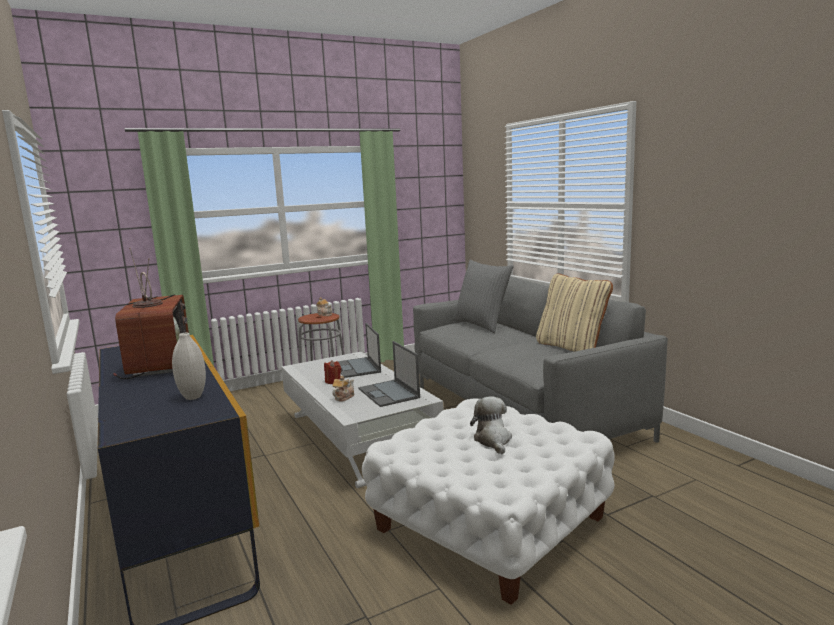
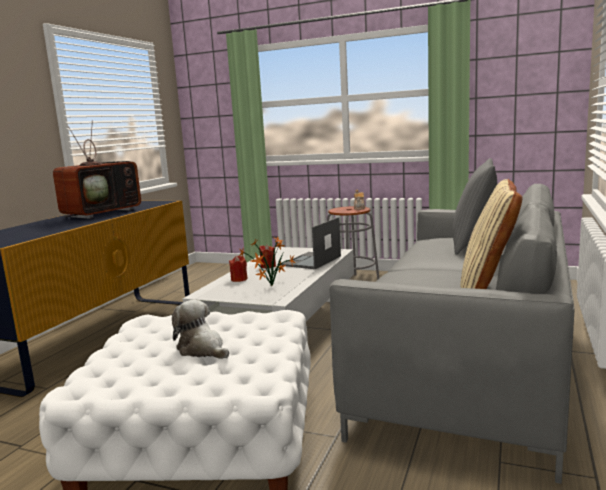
camera: 50 degrees right, 0 degrees up
white vase [172,332,206,400] -> none
teapot [332,376,355,402] -> red candle [229,256,248,282]
laptop [358,341,420,407] -> potted plant [239,236,295,286]
plush toy [470,397,512,454] -> plush toy turned 90 degrees counterclockwise [172,300,229,359]

